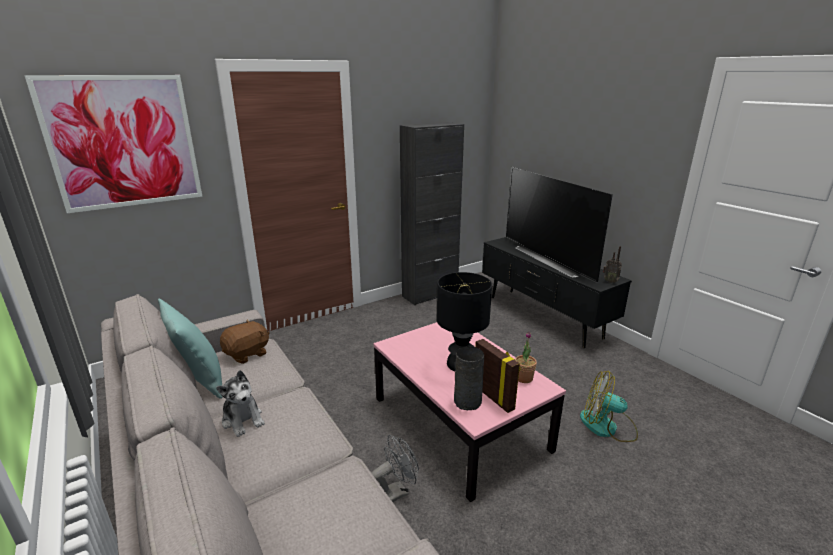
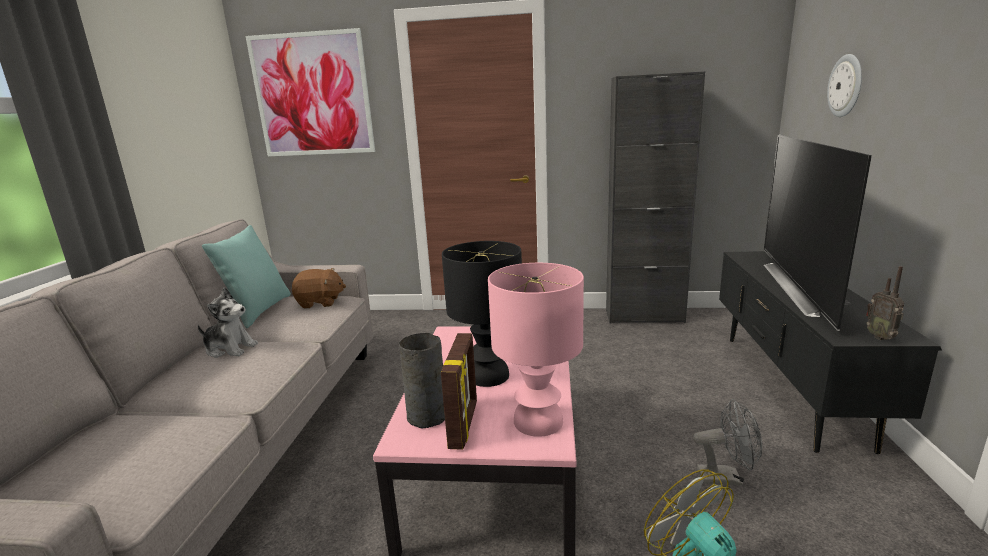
camera: 40 degrees right, 5 degrees down
plush toy [216,370,265,437] -> plush toy turned 75 degrees counterclockwise [198,287,258,358]
grey fan [371,435,419,502] -> grey fan moved to [693,399,762,486]
potted plant [515,332,537,383] -> pink table lamp [488,263,584,437]
none -> wall clock [827,54,862,117]

